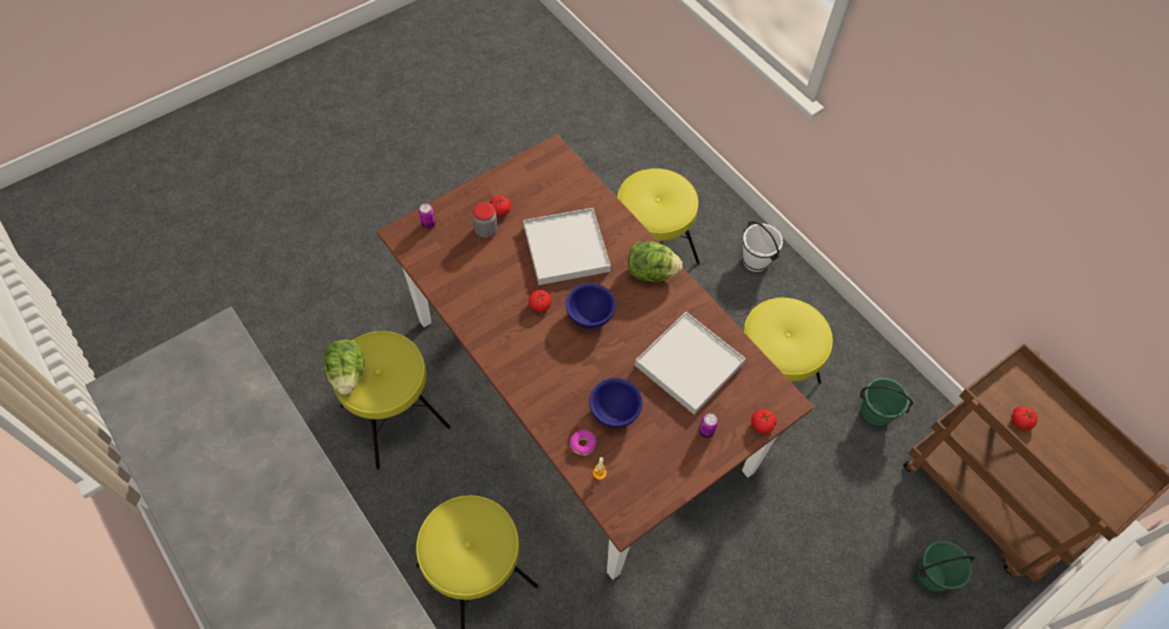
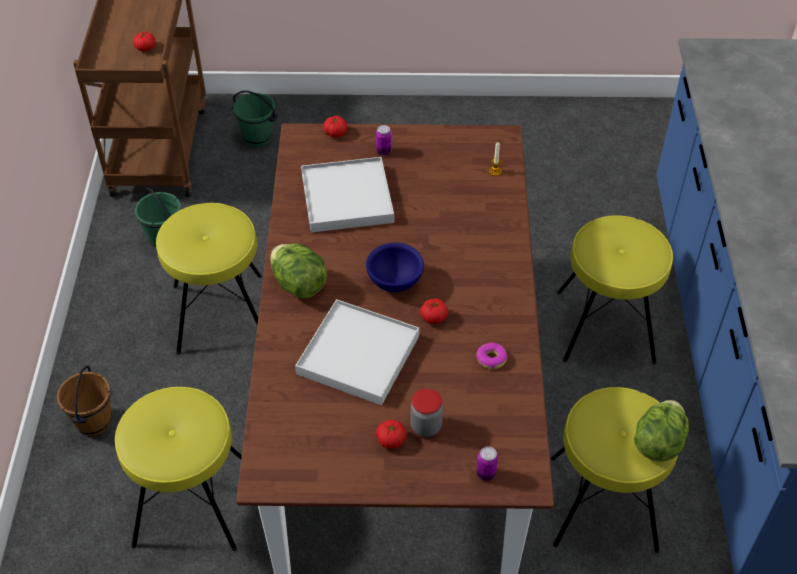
camera: 140 degrees left, 10 degrees down
donut [570,430,596,456] -> donut moved to [476,343,507,369]
blue bowl [589,378,643,428] -> none
white bucket [743,222,783,272] -> brown bucket [57,366,112,436]

